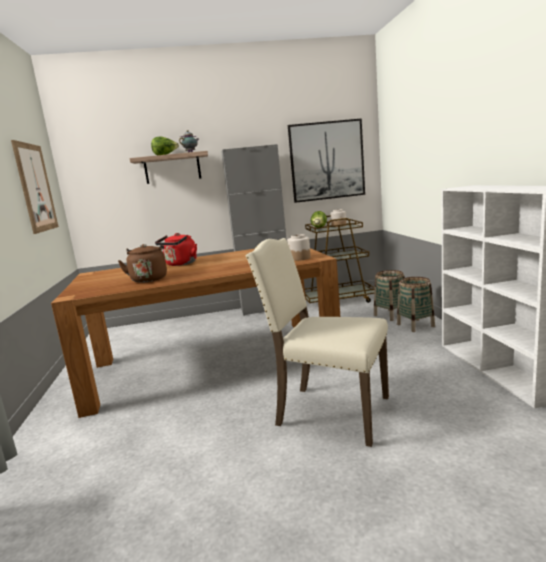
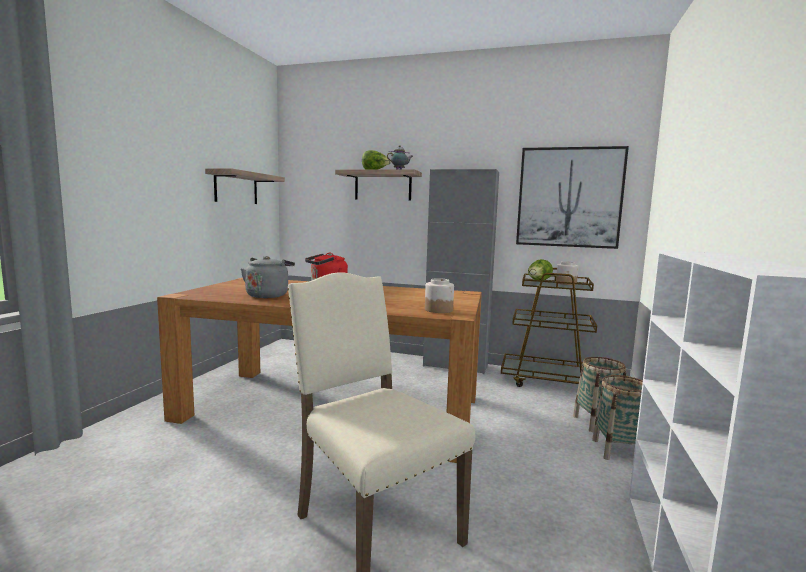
camera: 25 degrees right, 5 degrees down
picture [11,140,59,234] -> shelf [205,168,285,204]
brown kettle [118,244,167,283] -> grey kettle [241,256,295,298]

